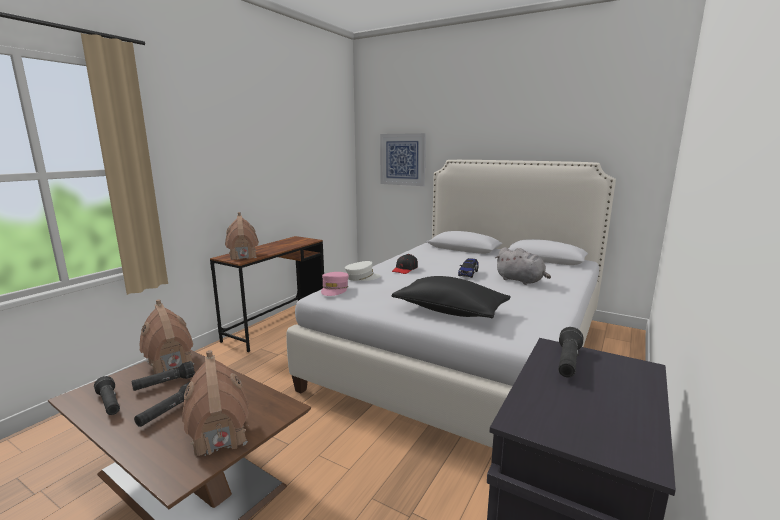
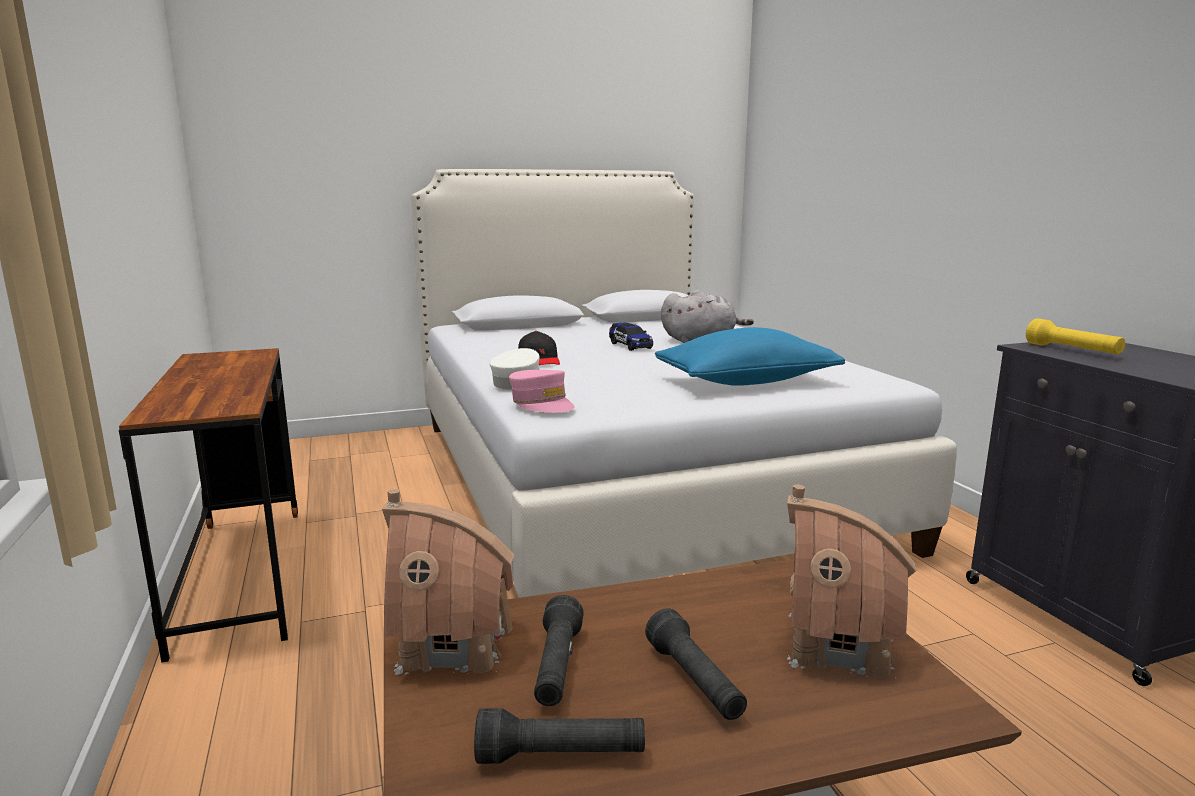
camera: 50 degrees left, 0 degrees up
toy house [225,212,259,260] -> none
picture [380,133,426,186] -> none
black pillow [392,276,511,318] -> blue pillow [655,327,845,386]
black flashlight [558,327,583,378] -> yellow flashlight [1026,318,1125,354]

